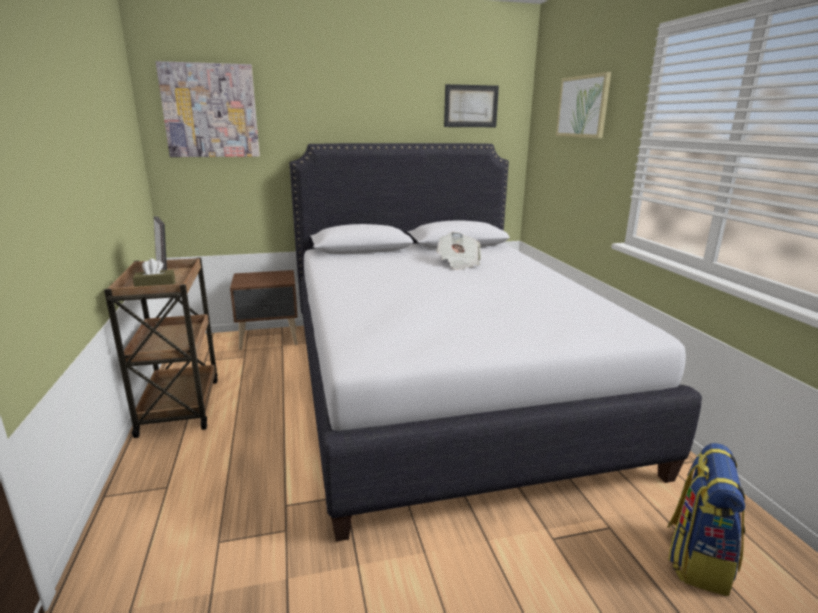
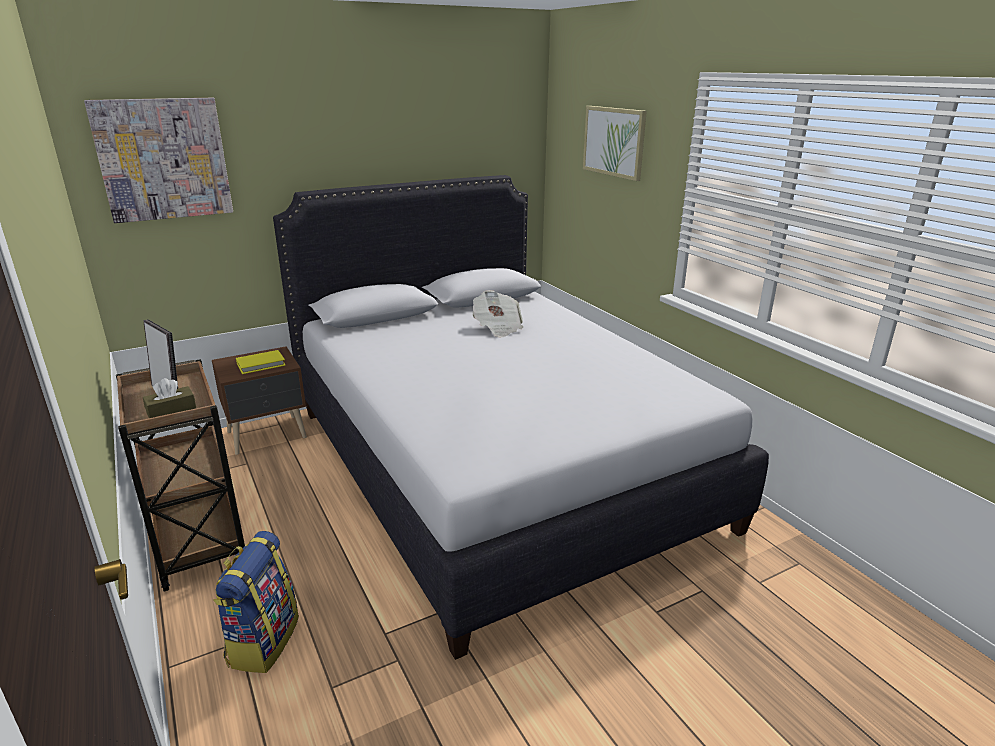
camera: 15 degrees left, 5 degrees up
picture [444,84,499,127] -> none
backpack [667,443,745,596] -> backpack moved to [213,531,299,673]
none -> yellow book [236,350,285,374]

